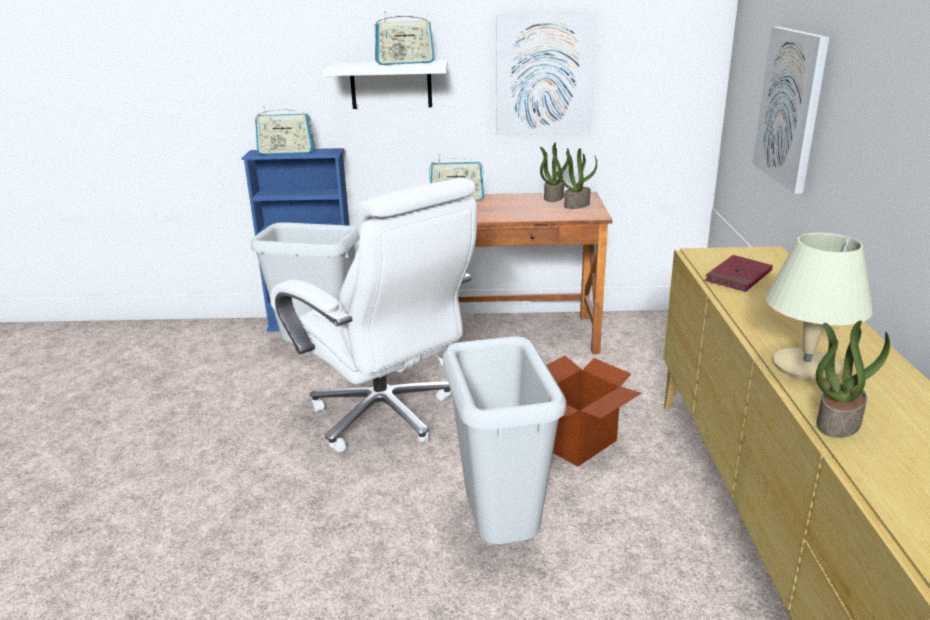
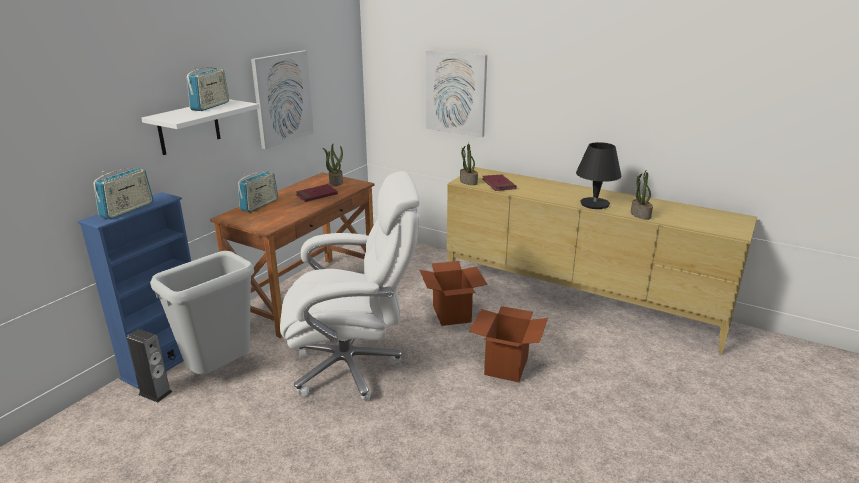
camera: 60 degrees left, 0 degrees up
grey trash can [443,336,566,545] -> cardboard box [469,306,548,382]
potted plant [540,142,570,202] -> potted plant moved to [460,142,478,185]
beige table lamp [765,233,873,381] -> black table lamp [576,142,622,209]
none -> speaker [127,329,172,402]
none -> red book [296,184,338,202]

